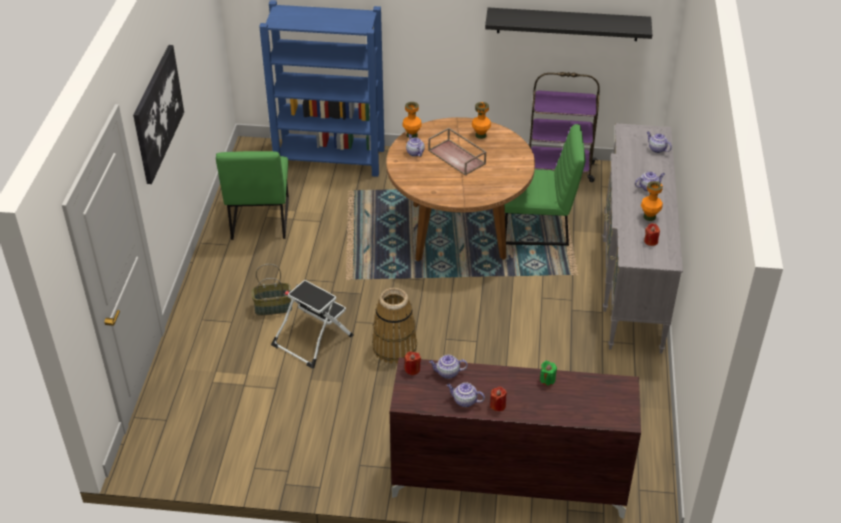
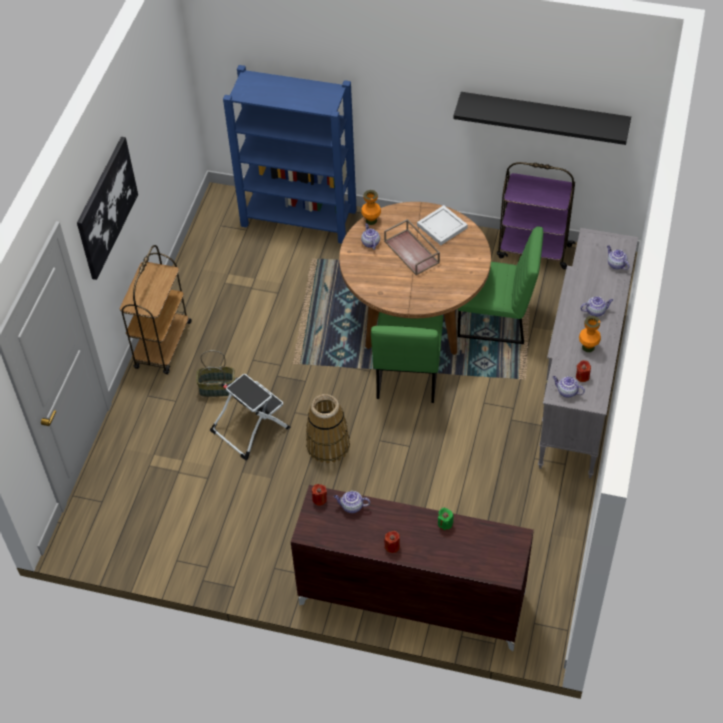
camera: 10 degrees right, 10 degrees up
green chair [216,151,289,240] -> green chair moved to [371,312,443,403]
teapot [447,382,485,407] -> teapot moved to [553,376,585,398]
orange vase [472,102,491,139] -> white tray [417,205,468,245]
none -> brown cart [120,245,192,374]

